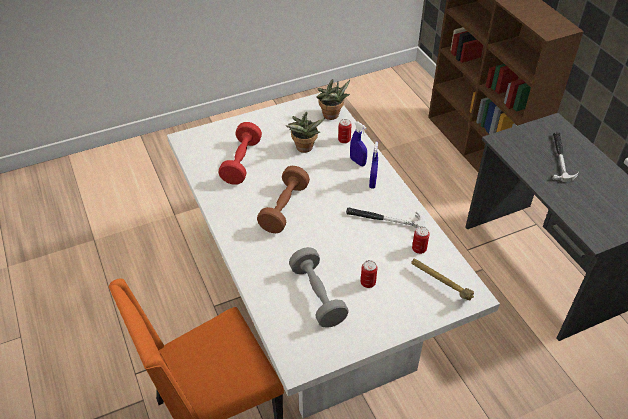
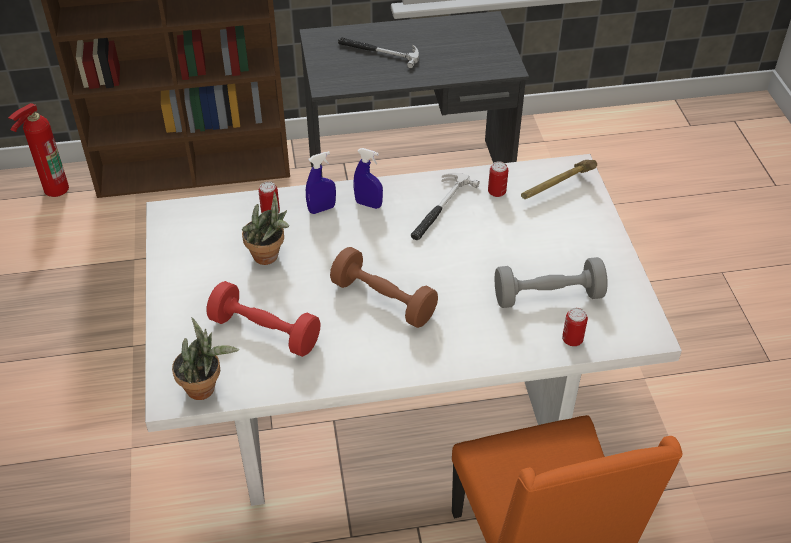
camera: 75 degrees left, 0 degrees up
potted plant [316,79,350,120] -> potted plant moved to [172,318,239,400]
can [361,260,377,288] -> can moved to [562,308,588,346]
none -> fire extinguisher [8,103,69,197]

